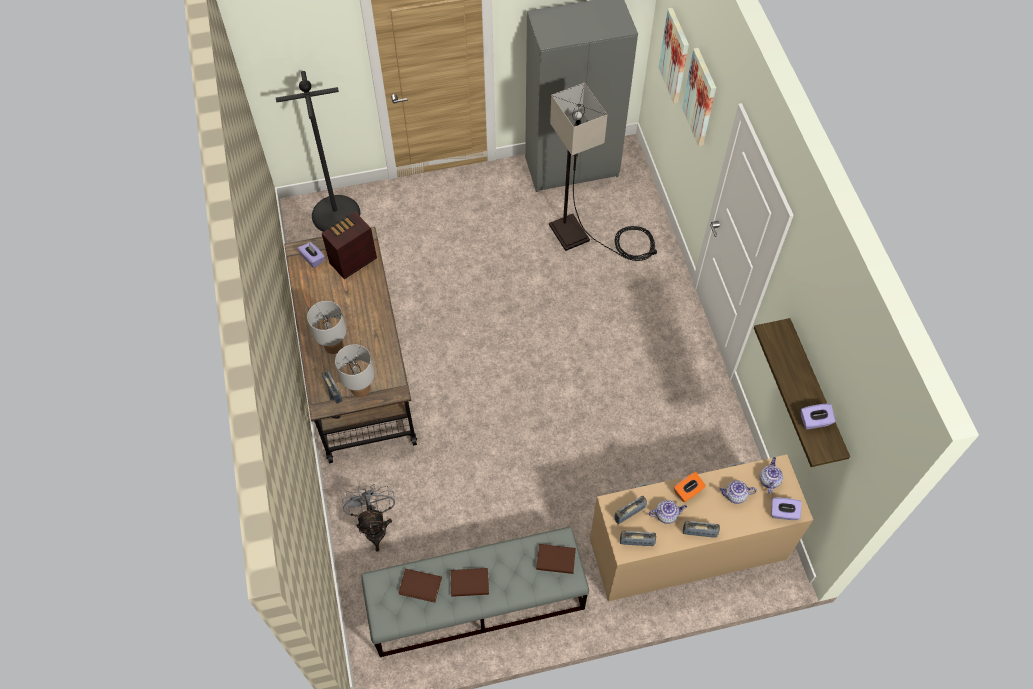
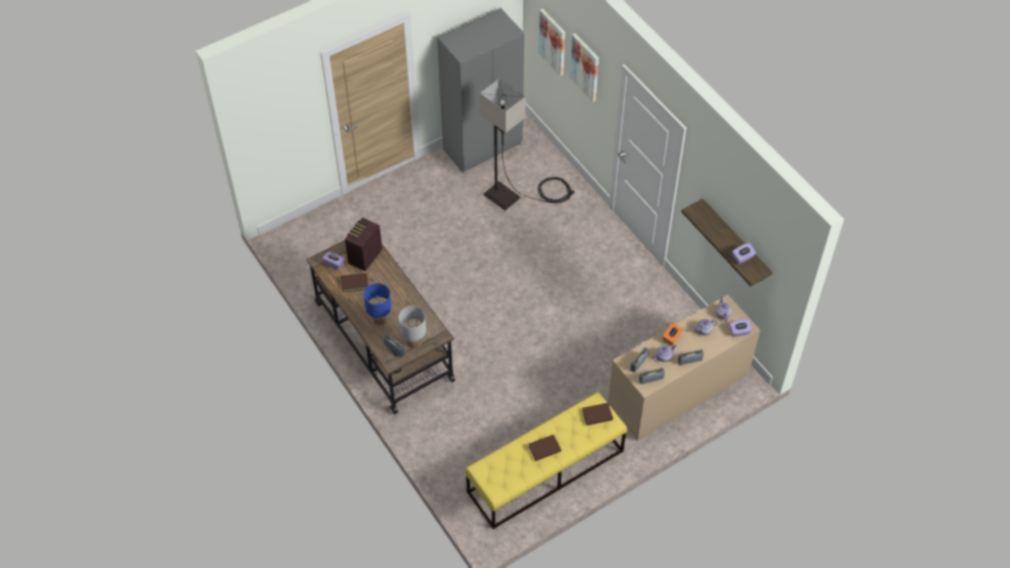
camera: 20 degrees left, 5 degrees down
black clothes rack [276,71,360,232] -> none
grey table lamp [307,301,346,354] -> blue table lamp [364,283,391,325]
grey fan [342,484,395,552] -> none
grey bench [361,527,589,657] -> yellow bench [465,392,627,529]
brown book [398,569,442,603] -> brown book moved to [341,273,368,292]

